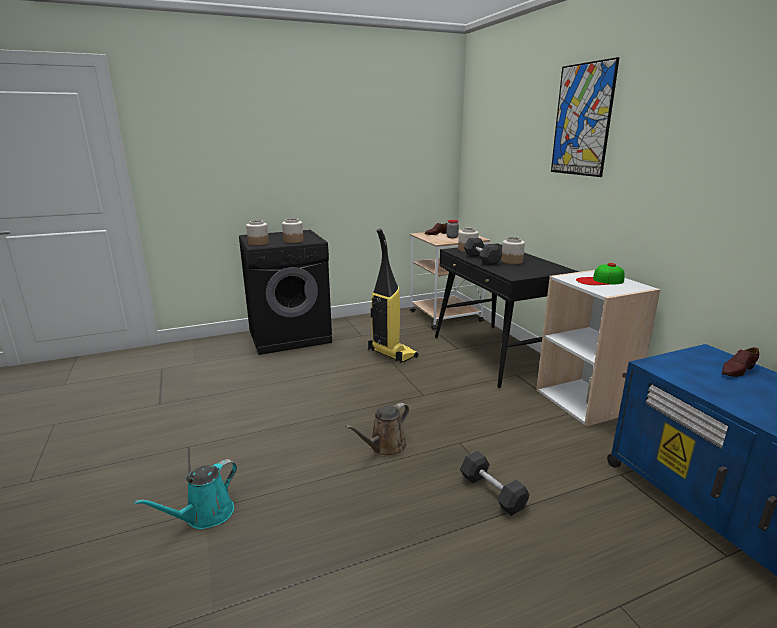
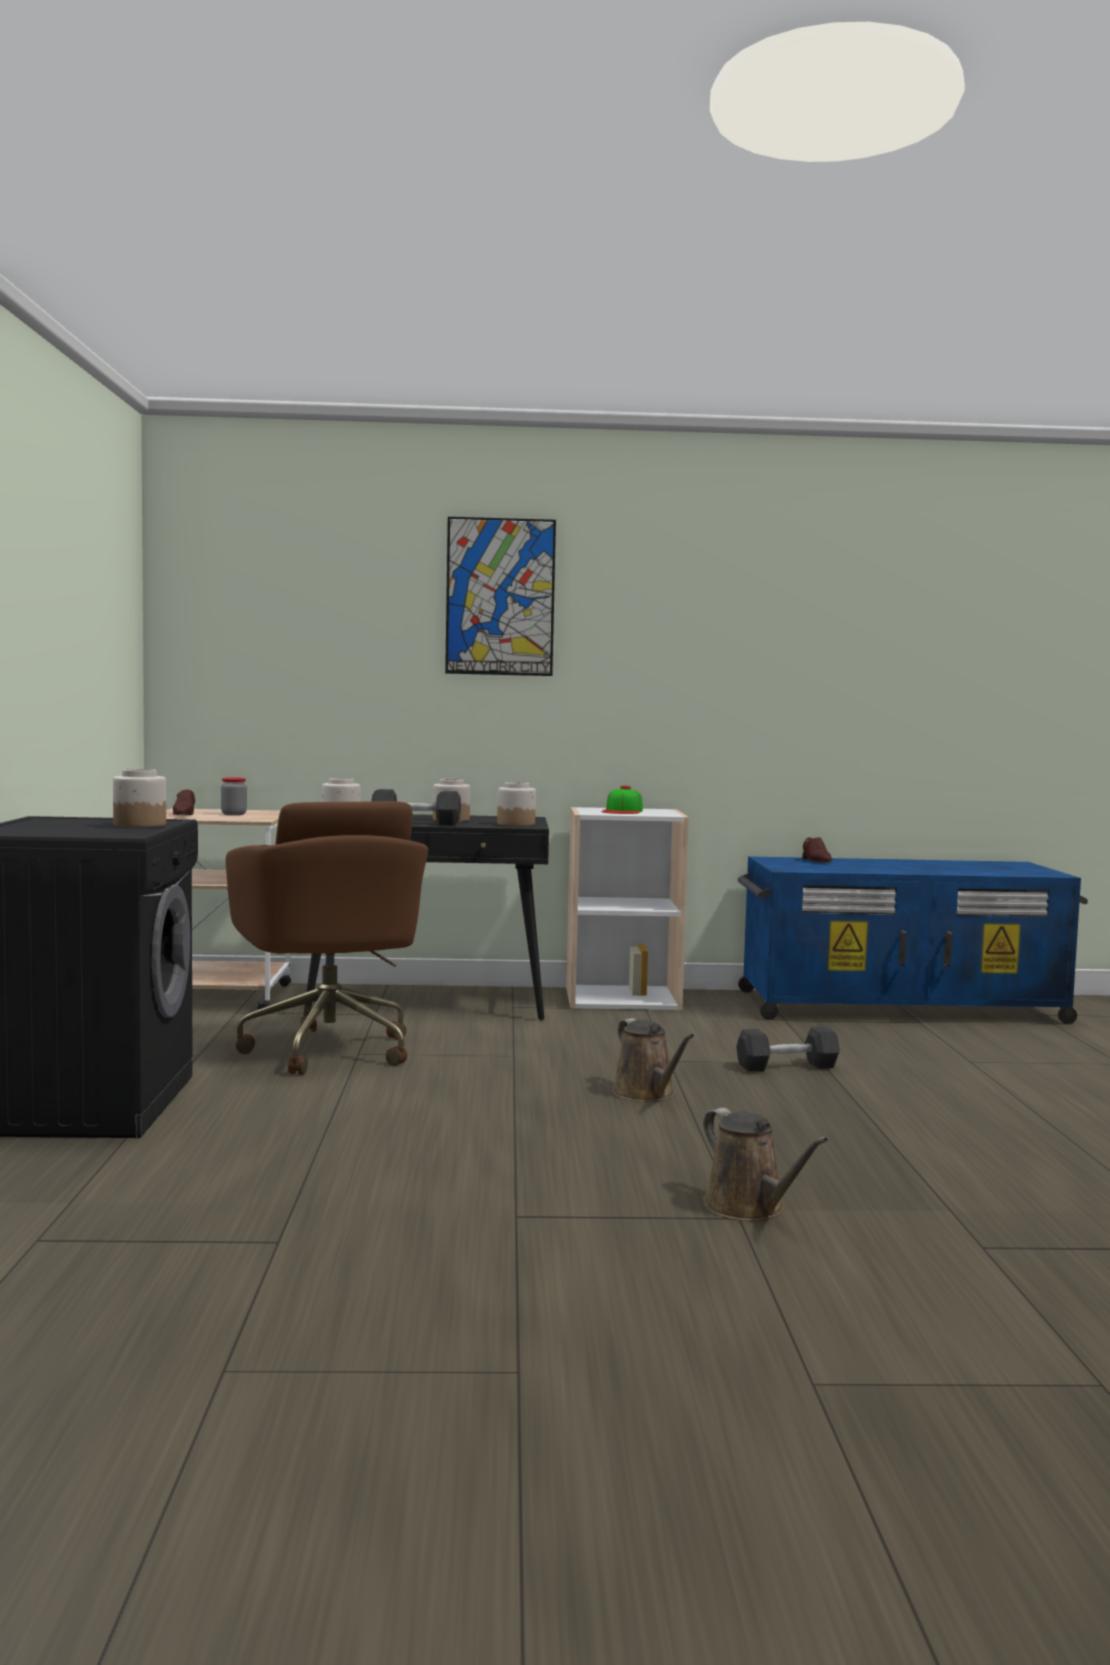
camera: 70 degrees left, 15 degrees down
turquoise watering can [134,459,237,529] -> brown watering can [703,1108,828,1221]
jar [246,220,269,246] -> jar moved to [497,782,536,826]
vacuum cleaner [368,228,418,363] -> brown office chair [226,801,428,1075]

